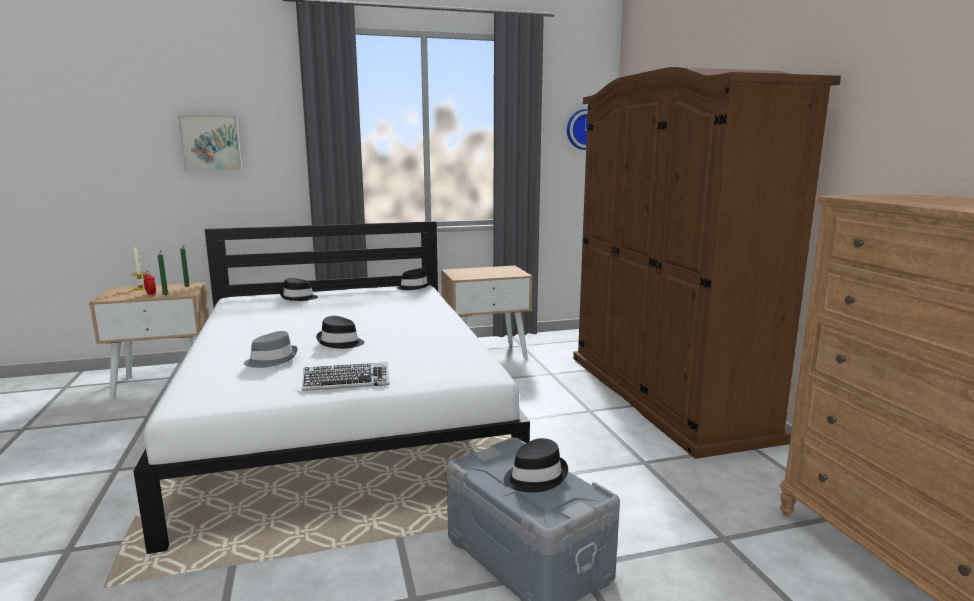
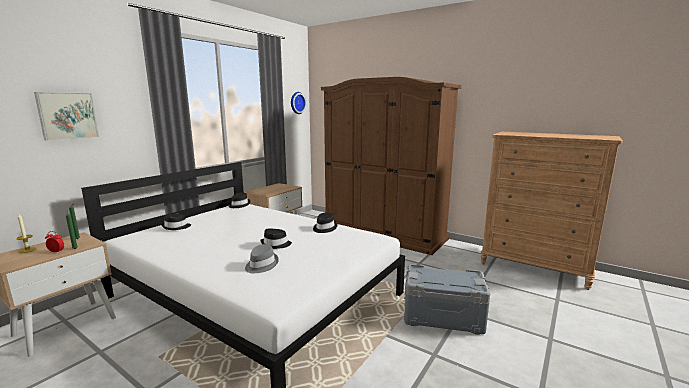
camera: 40 degrees left, 0 degrees up
keyboard [302,362,389,391] -> none
black hat [504,438,568,492] -> black hat moved to [313,213,337,233]

